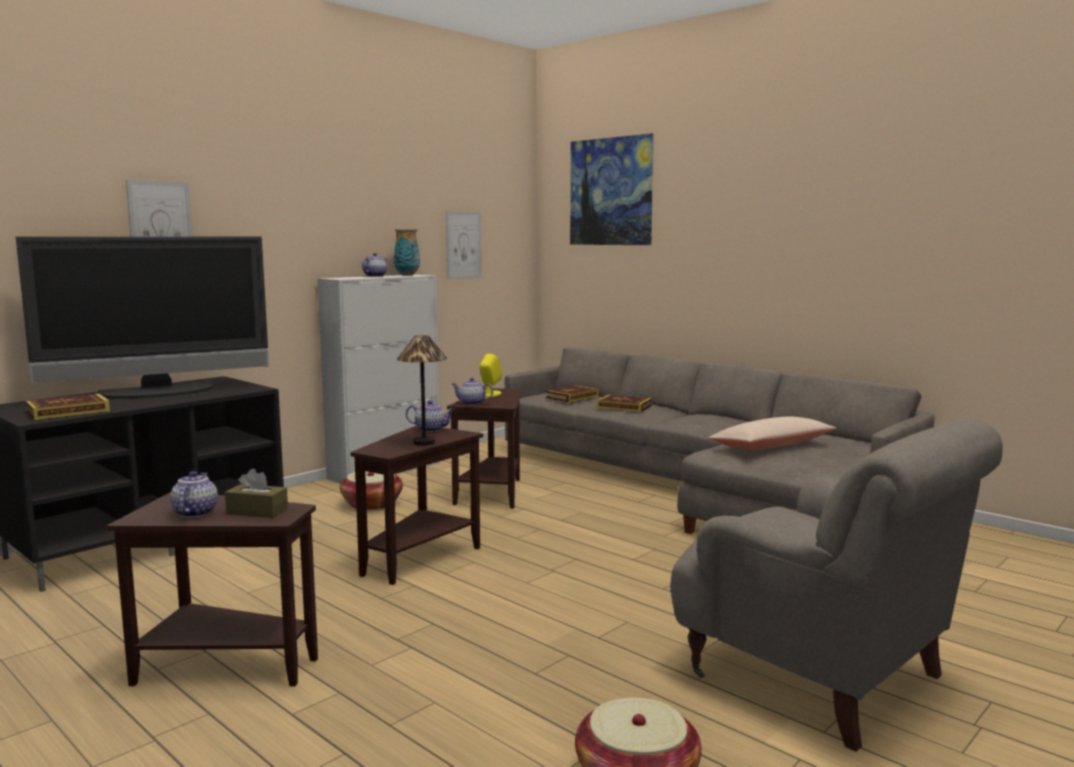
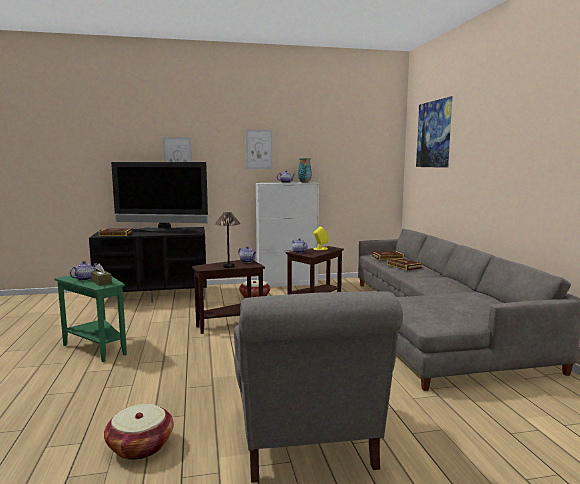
camera: 35 degrees right, 0 degrees up
brown side table [107,492,318,687] -> green side table [54,275,127,362]
picture [446,211,482,280] -> picture moved to [246,129,272,169]
beige pillow [708,416,836,450] -> none

